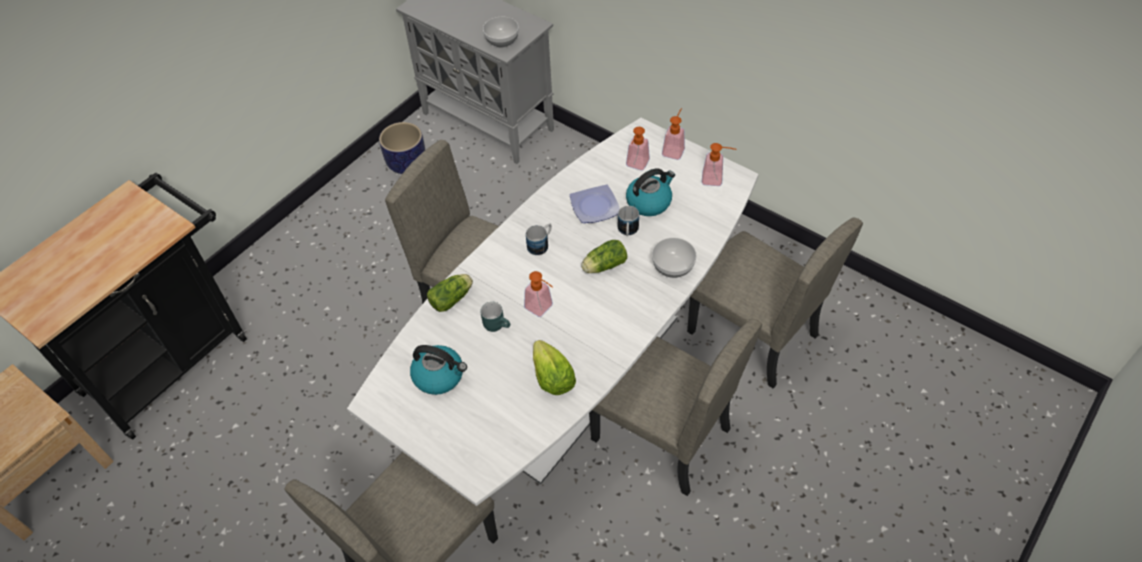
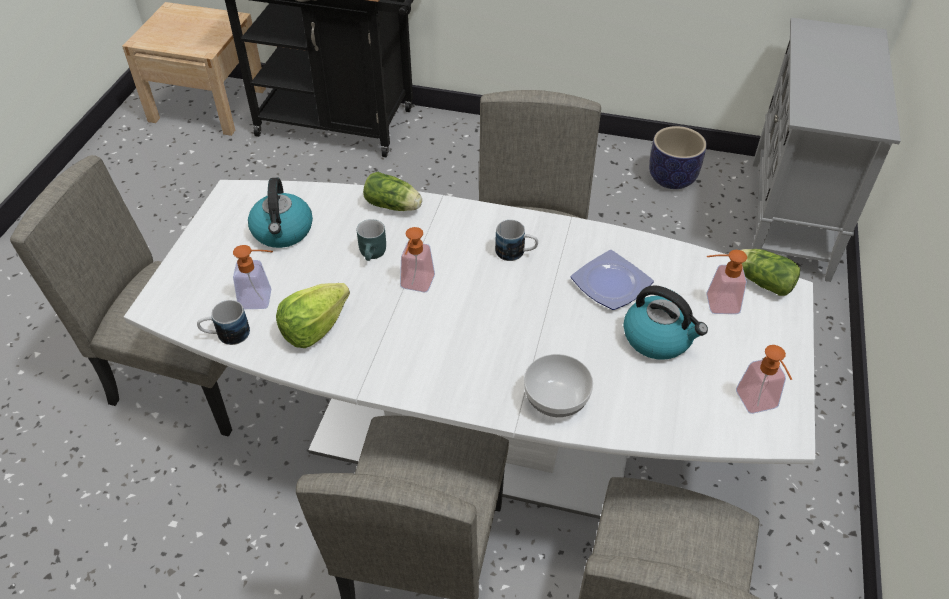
camera: 65 degrees right, 5 degrees down
bowl [483,17,519,47] -> none
lettuce [581,240,627,273] -> lettuce moved to [741,249,800,296]
mug [618,206,639,236] -> mug moved to [197,300,250,345]
soap dispenser [662,108,685,160] -> soap dispenser moved to [233,245,273,309]

